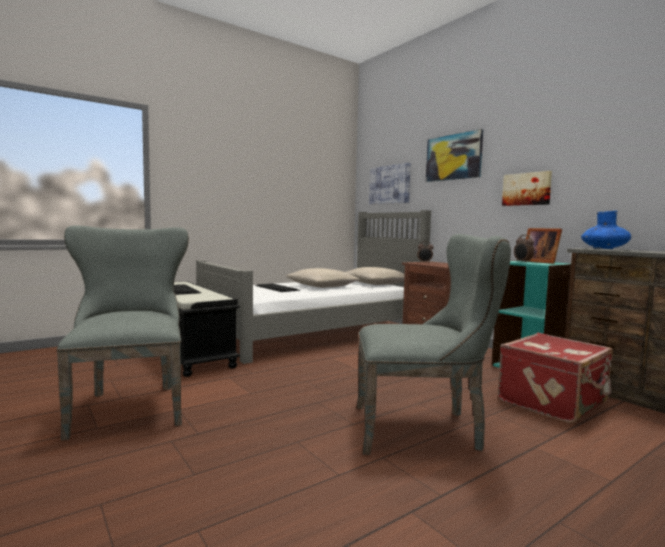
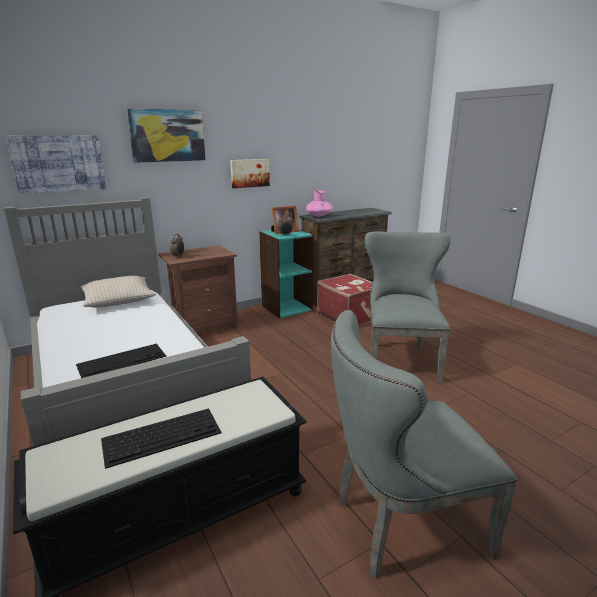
camera: 85 degrees left, 15 degrees up
beige pillow [286,268,360,288] -> none
blue vase [581,211,631,249] -> pink vase [306,191,333,217]

